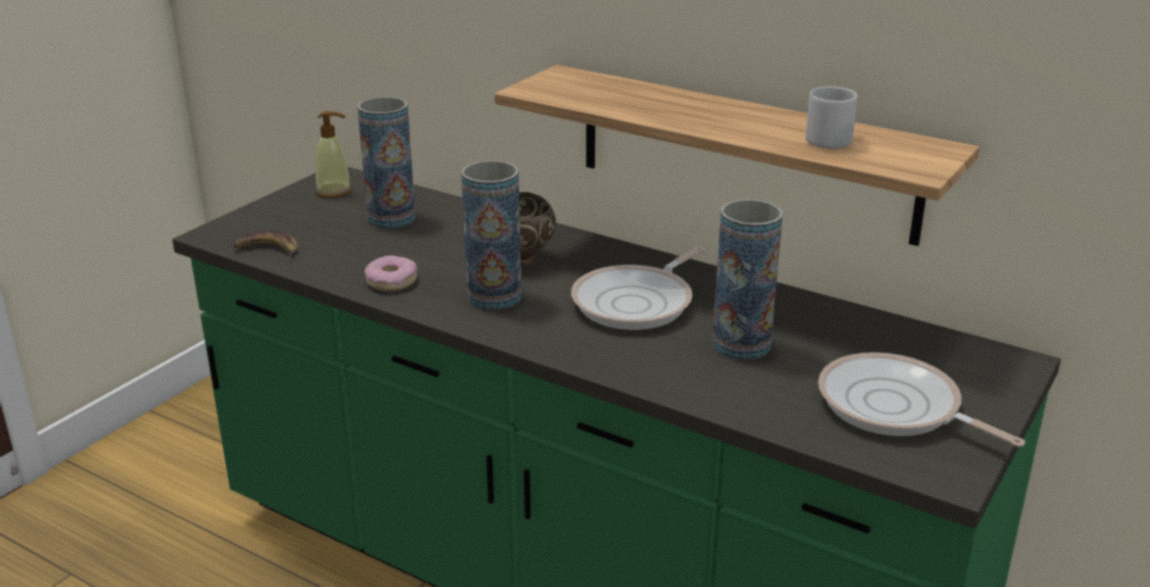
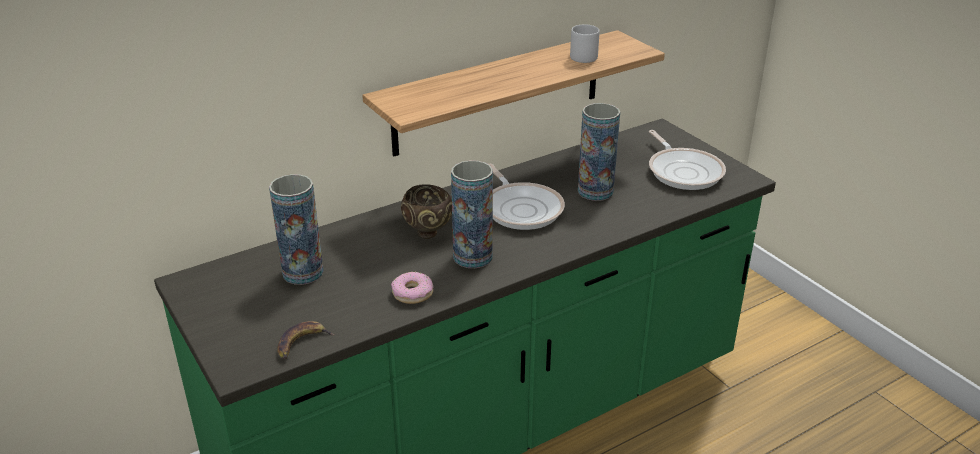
camera: 65 degrees left, 5 degrees up
soap dispenser [315,111,352,198] -> none
frying pan [818,352,1025,447] -> frying pan turned 90 degrees counterclockwise [649,130,726,190]

